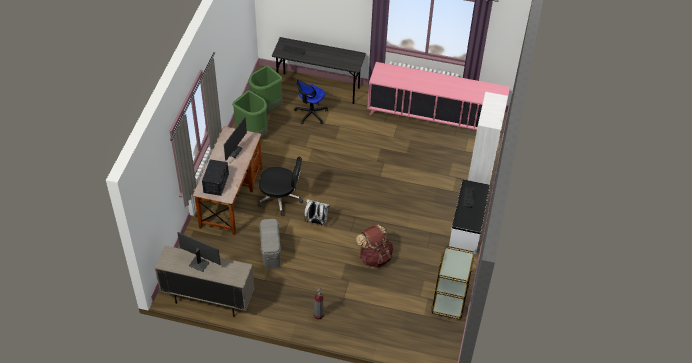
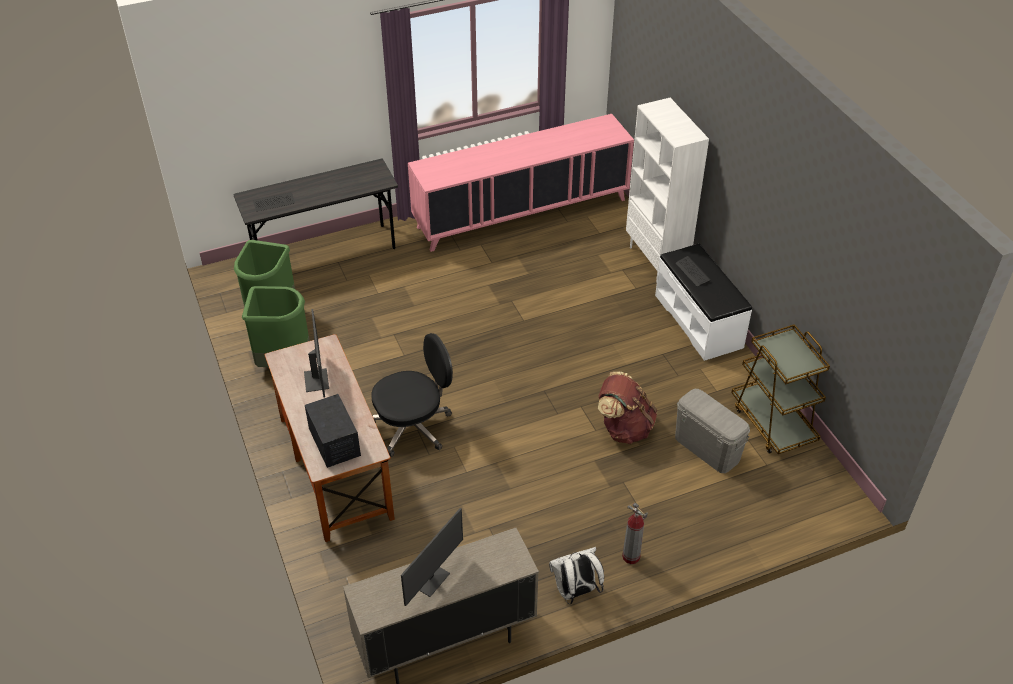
camera: 35 degrees left, 5 degrees down
monitor [177,232,221,272] -> monitor turned 135 degrees clockwise [401,508,463,606]
grey storage box [259,219,281,269] -> grey storage box moved to [675,389,750,473]
office chair [294,79,328,125] -> none
white backpack [304,199,330,225] -> white backpack moved to [549,547,604,604]

